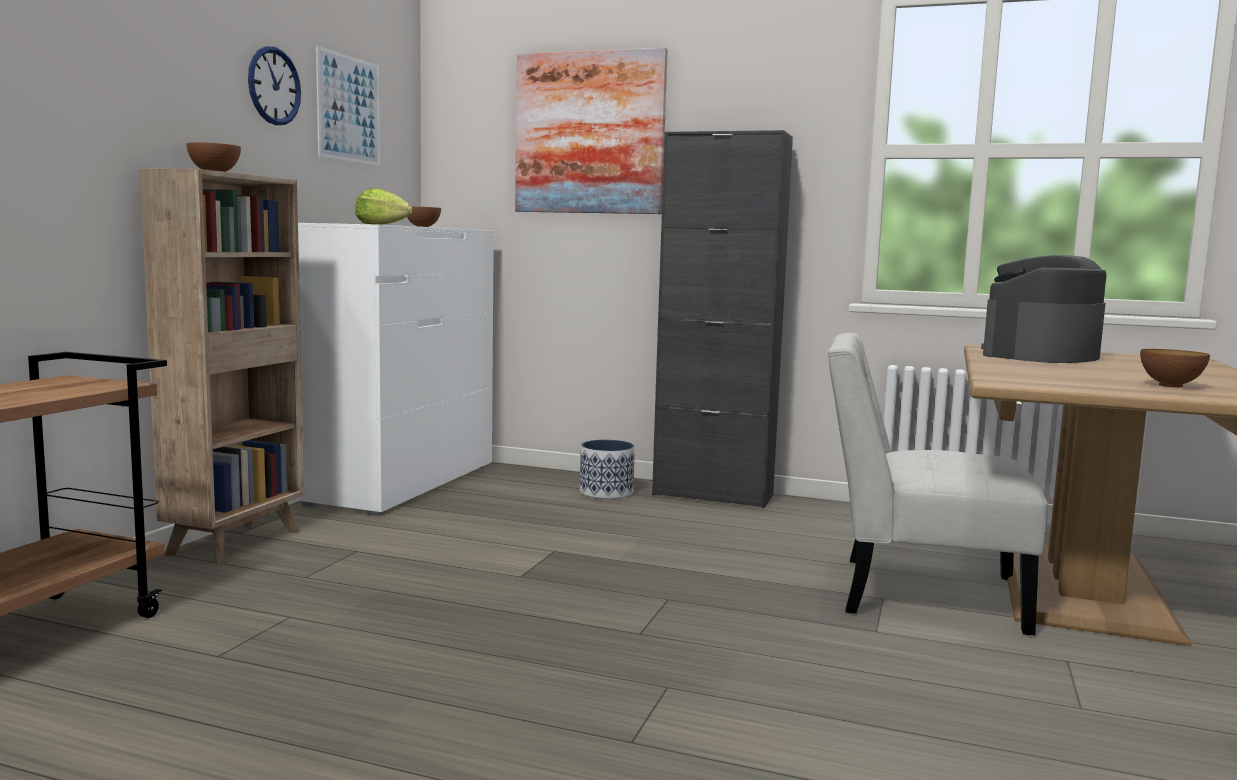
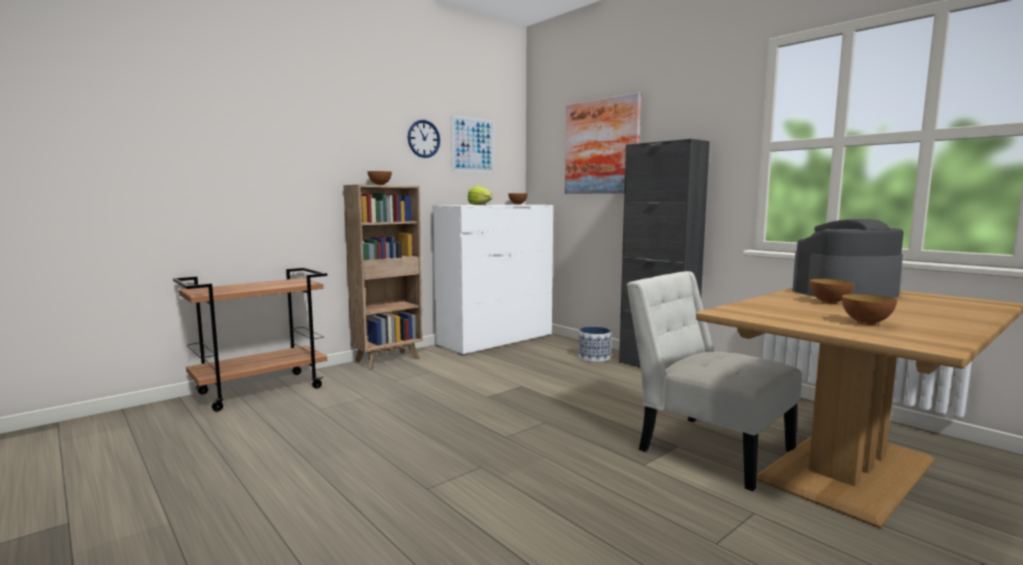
camera: 30 degrees right, 0 degrees up
none -> bowl [809,279,854,304]

